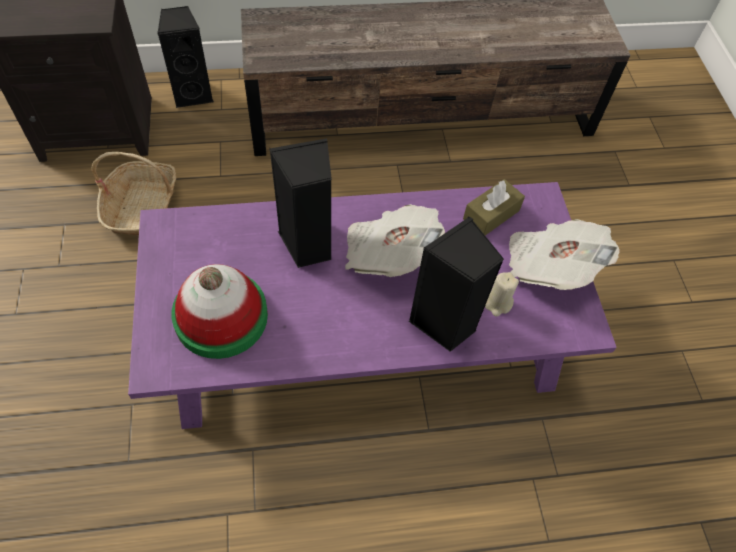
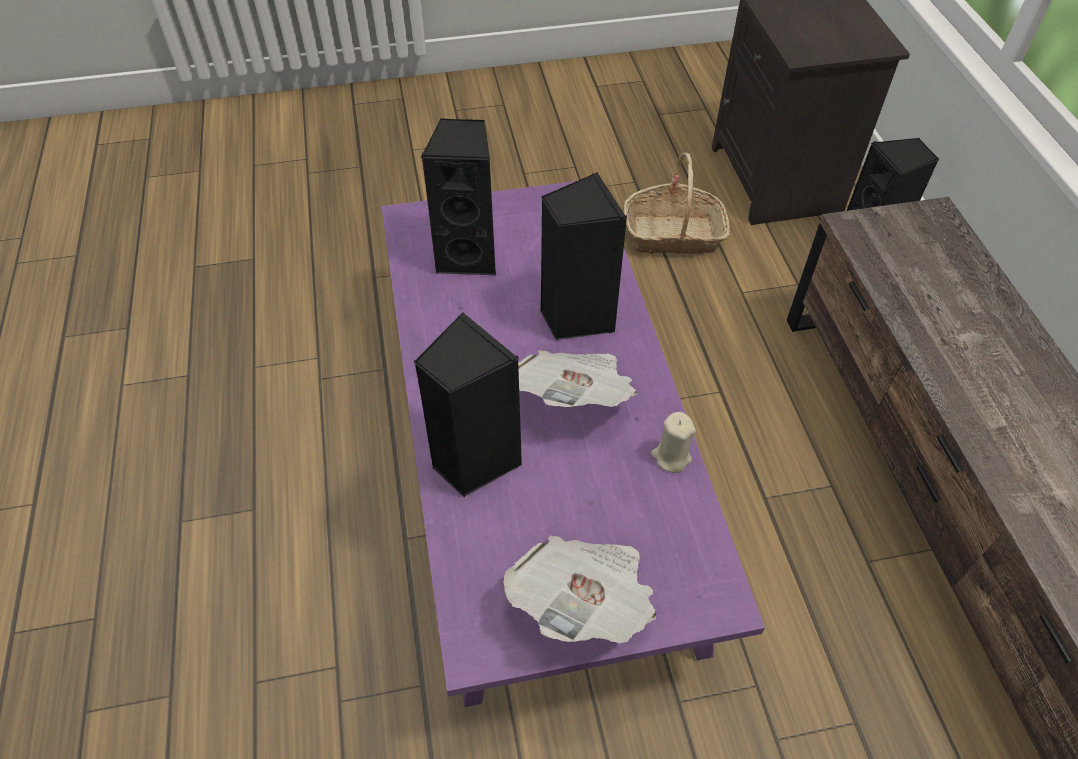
camera: 90 degrees right, 5 degrees down
hat [171,264,268,359] -> black speaker [421,118,496,275]
brown tissue box [463,179,525,235] -> none
beige candle [485,272,519,317] -> beige candle moved to [651,412,696,473]

